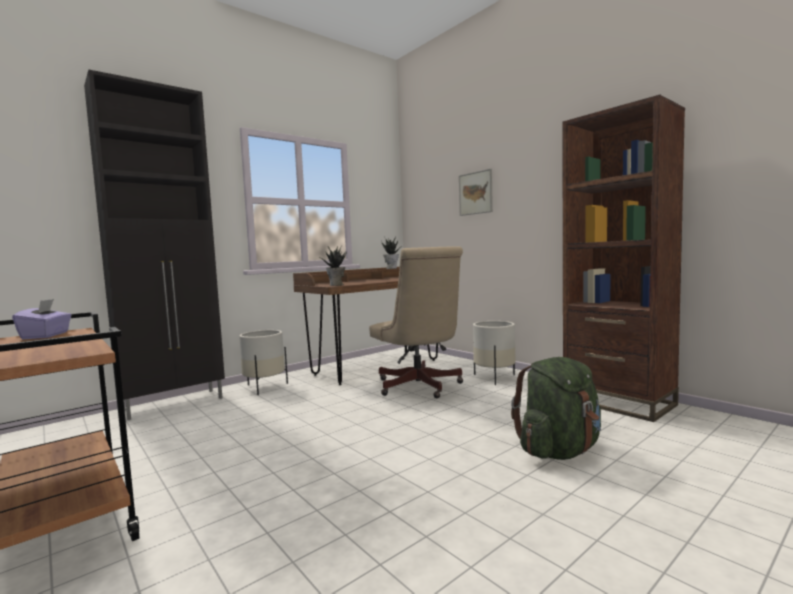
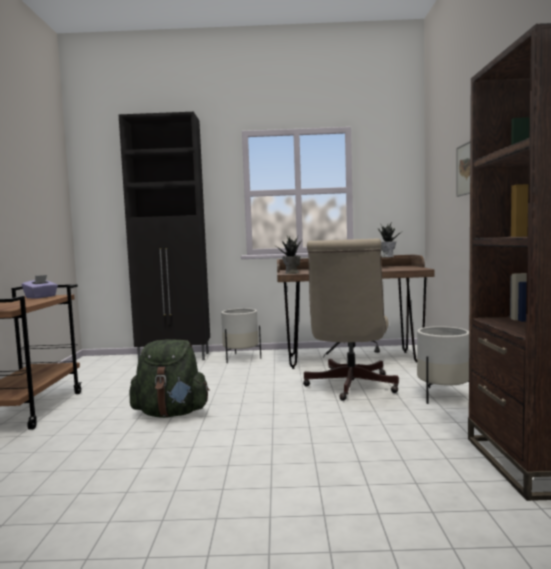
camera: 40 degrees right, 0 degrees up
green backpack [511,357,601,460] -> green backpack moved to [130,339,210,418]

